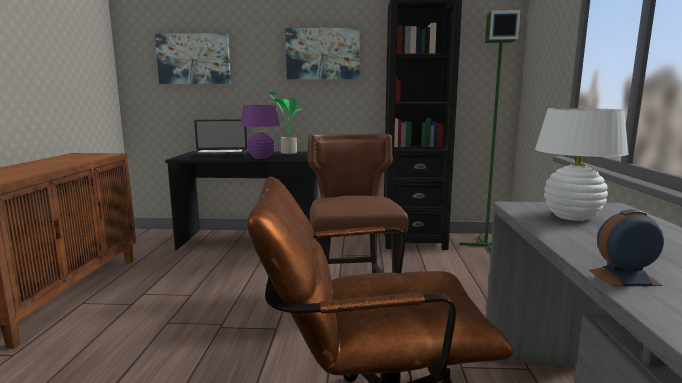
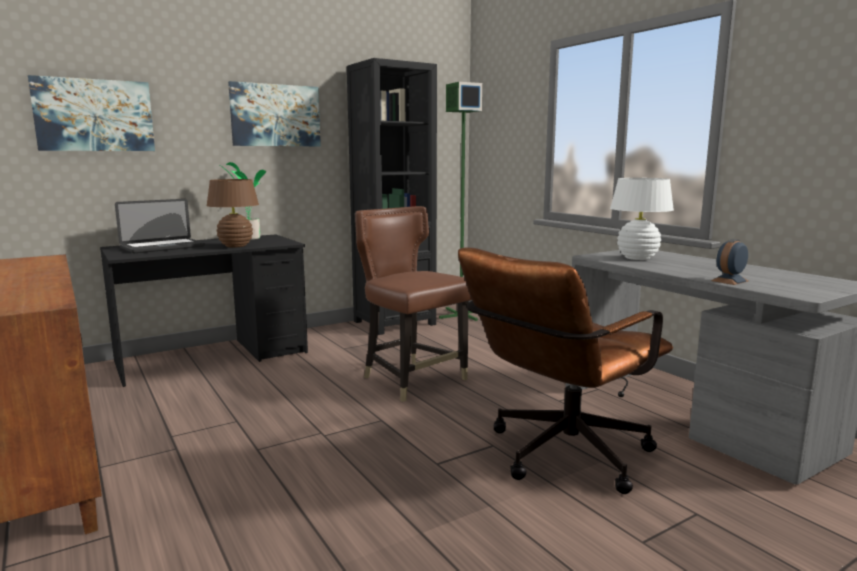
camera: 35 degrees left, 0 degrees up
purple table lamp [240,105,280,159] -> brown table lamp [207,179,259,247]

